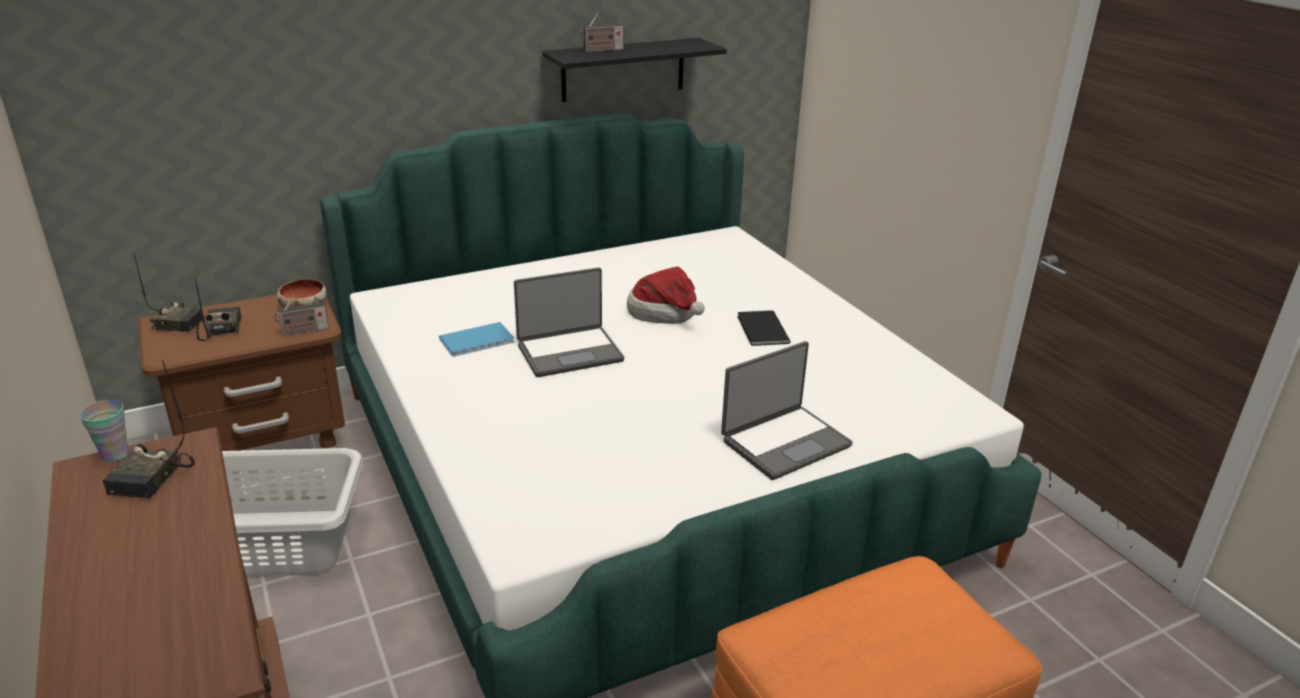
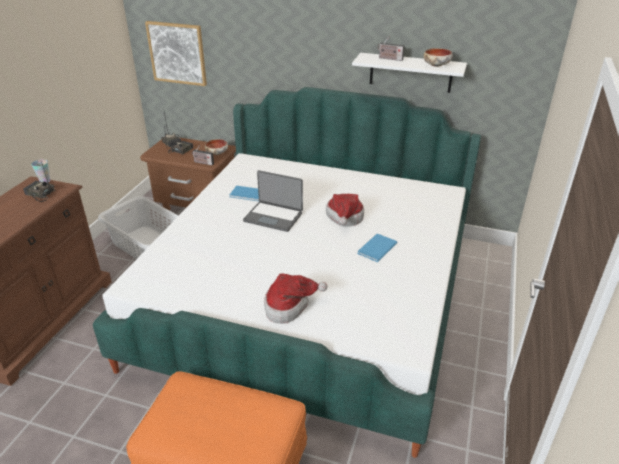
camera: 45 degrees right, 5 degrees up
radio [102,360,195,498] -> radio turned 60 degrees clockwise [23,161,56,202]
black shelf [542,38,727,102] -> white shelf [352,53,467,93]
laptop [721,341,853,480] -> hat [264,274,327,324]
black book [737,310,791,346] -> blue book [357,234,398,262]
none -> picture [145,21,207,86]
none -> bowl [423,48,453,67]

